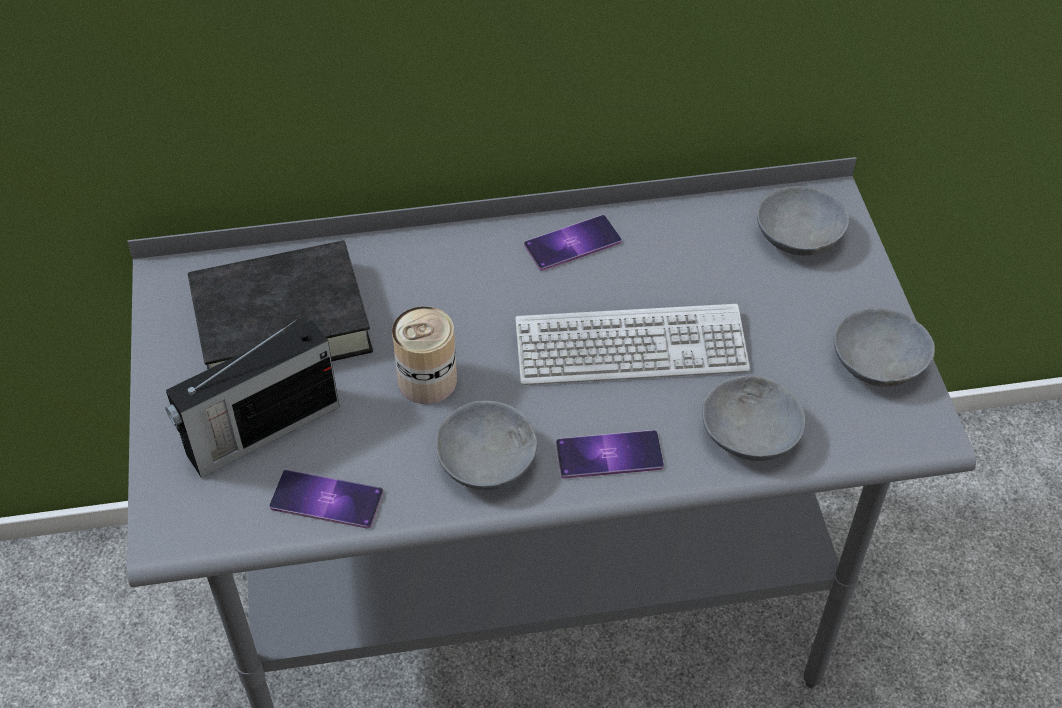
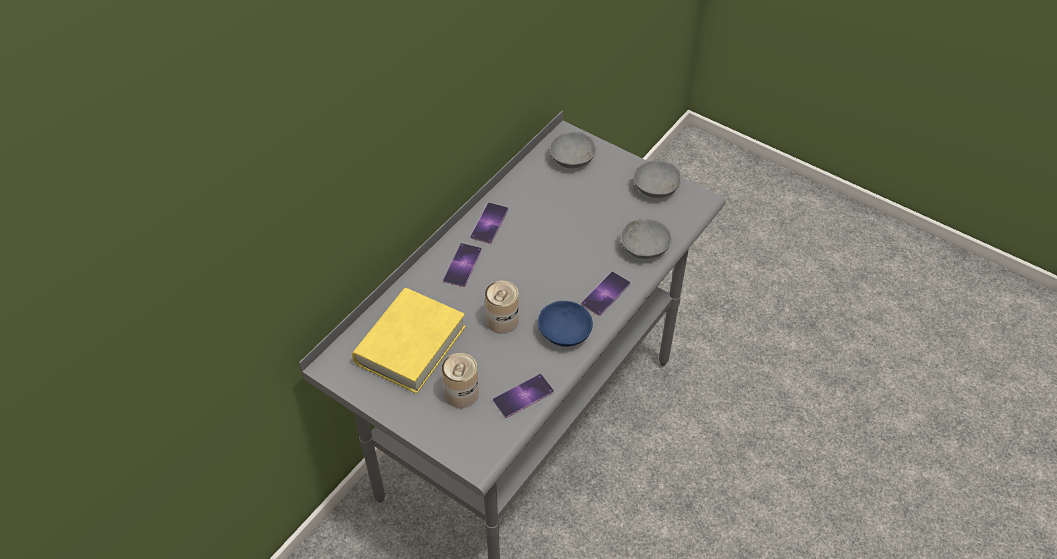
camera: 45 degrees left, 0 degrees up
radio [165,319,339,478] -> can [442,353,479,408]
black book [188,241,373,369] -> yellow book [352,288,466,394]
grey bowl [436,401,537,490] -> blue bowl [538,301,593,347]
keyboard [515,304,750,385] -> none
none -> phone [443,243,482,287]

